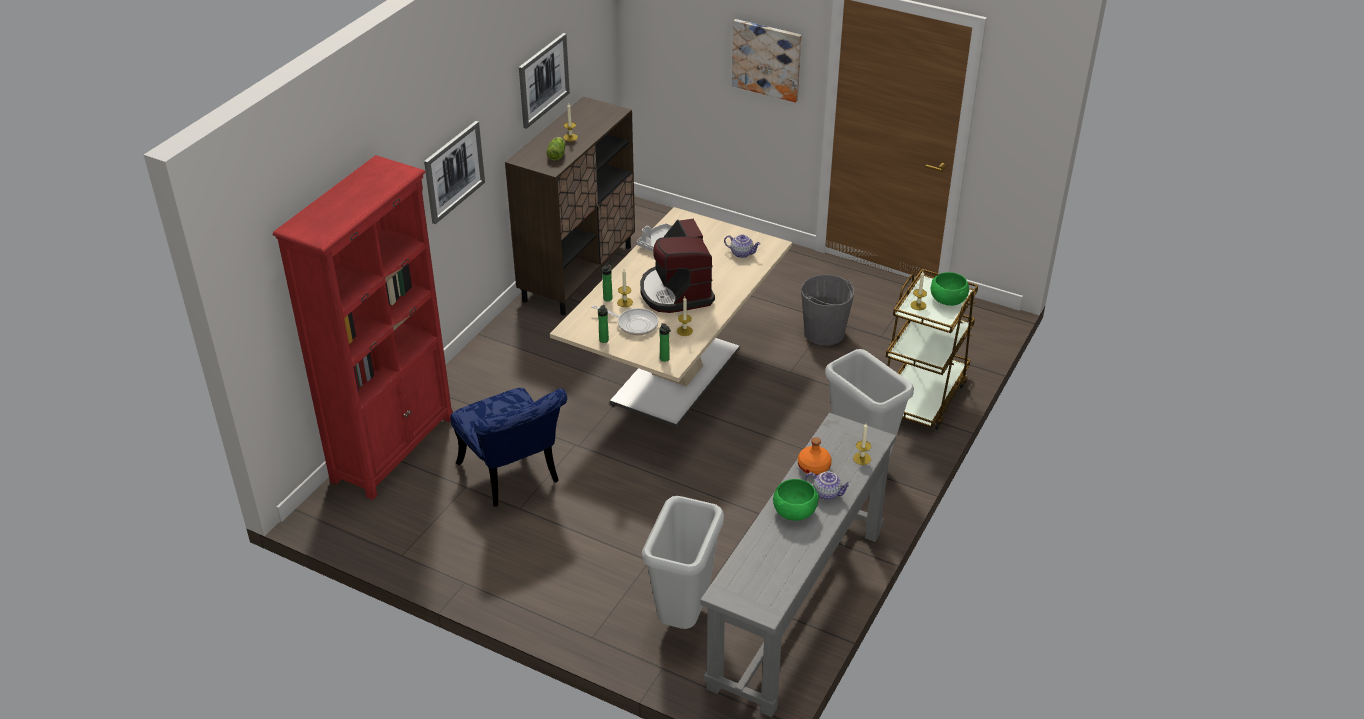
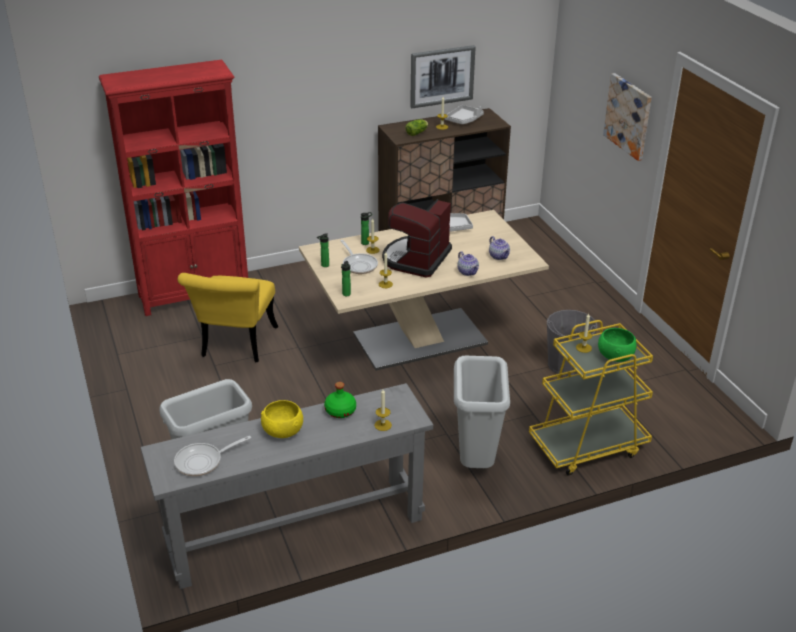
camera: 40 degrees right, 5 degrees down
picture [424,121,485,224] -> none
blue chair [450,388,567,507] -> yellow chair [178,273,278,362]
green bowl [773,479,819,521] -> yellow bowl [261,400,303,438]
orange bottle [798,437,832,475] -> green bottle [324,382,356,418]
teapot [805,471,851,500] -> teapot moved to [457,251,479,276]
brown cart [886,269,978,430] -> yellow cart [529,320,653,476]
none -> frying pan [174,436,251,476]
none -> grey tray [445,105,484,124]

